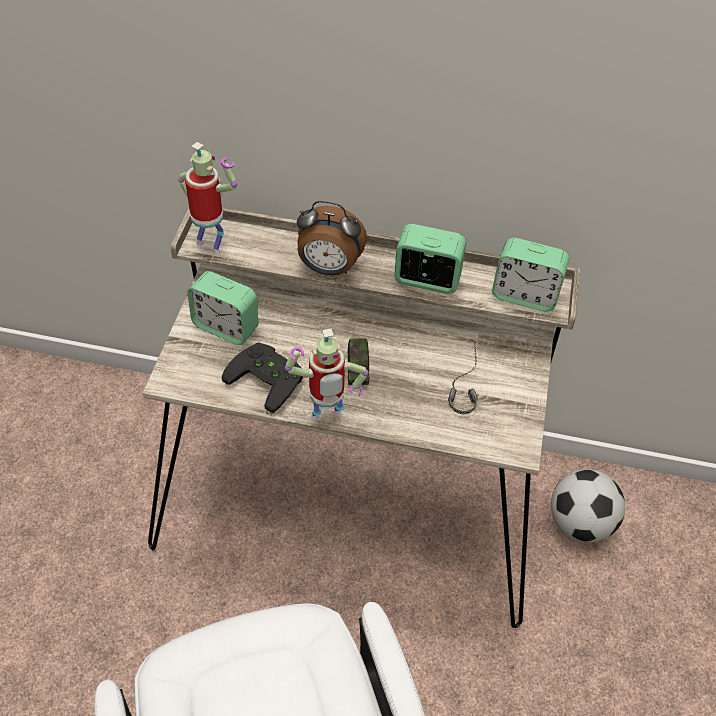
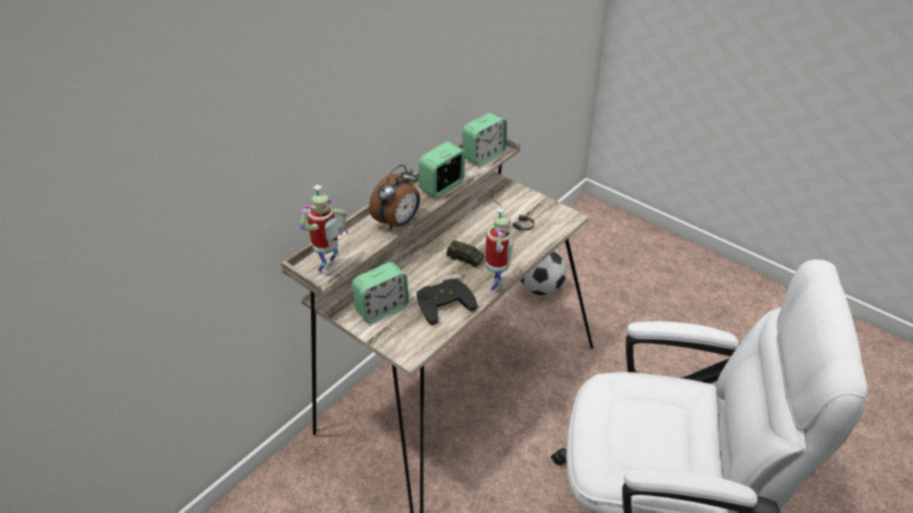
camera: 60 degrees left, 10 degrees down
toy robot [178,142,237,255] -> toy robot turned 150 degrees clockwise [300,185,348,275]

